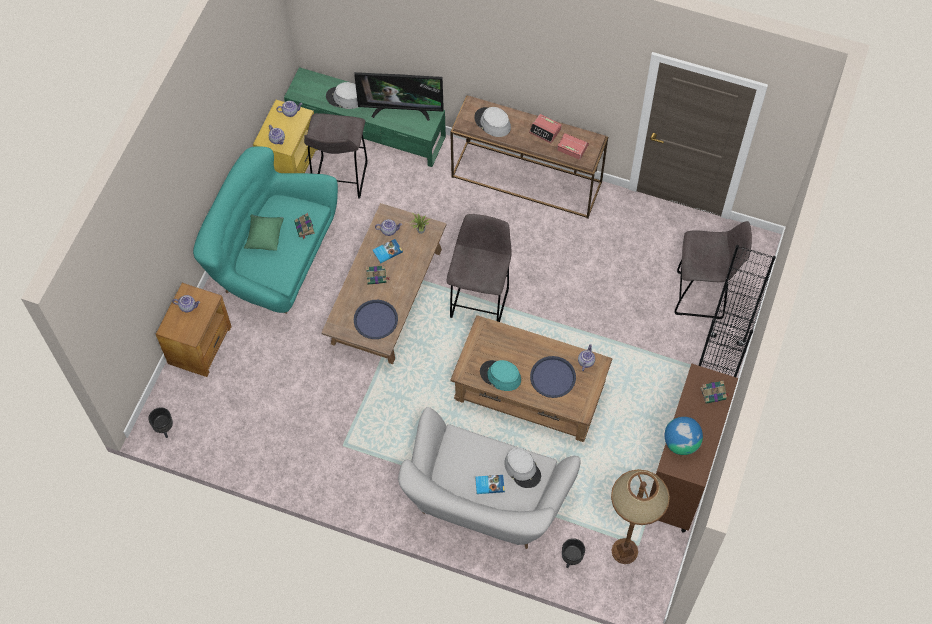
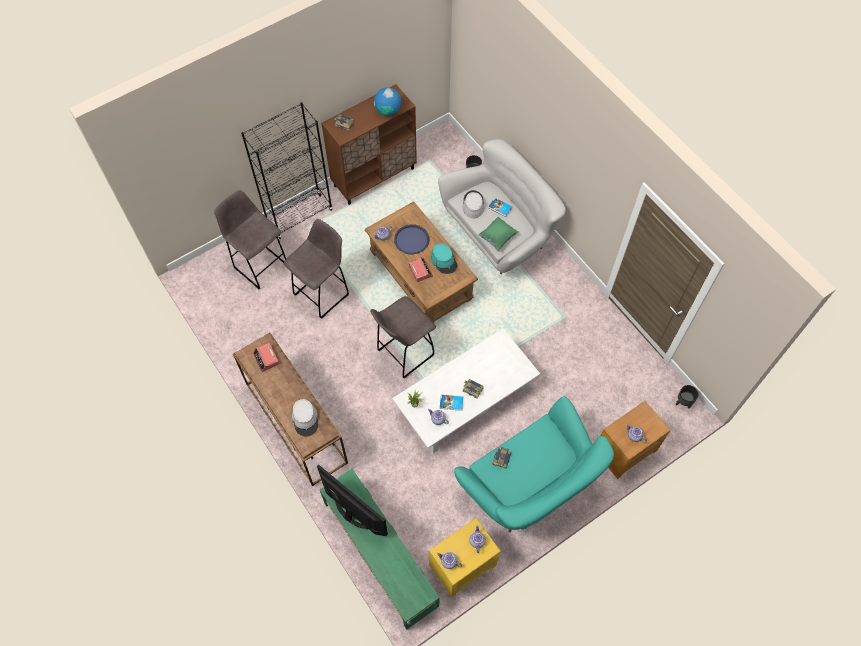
camera: 145 degrees left, 0 degrees up
green pillow [244,215,284,251] -> green pillow moved to [478,217,518,252]
grey stool [304,113,368,199] -> grey stool moved to [284,219,349,319]
brown coffee table [321,203,446,364] -> white coffee table [392,329,540,453]
grey hat [326,82,358,109] -> none
blue tray [354,300,398,339] -> none
alarm clock [529,114,562,144] -> alarm clock moved to [409,257,433,282]
brown floor lamp [611,469,670,564] -> none

